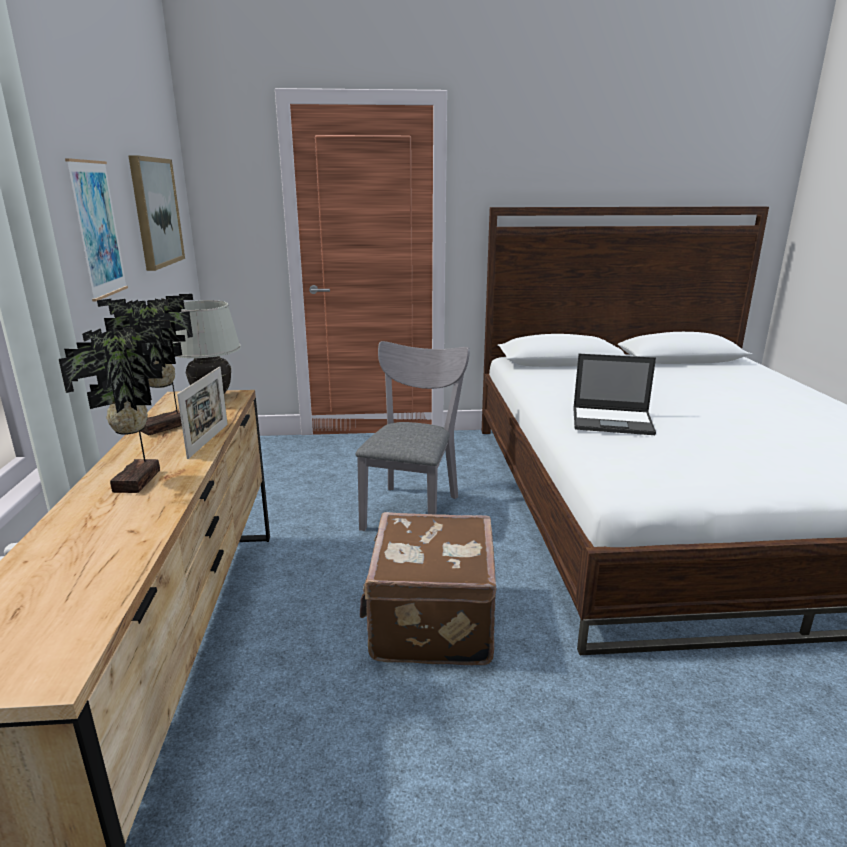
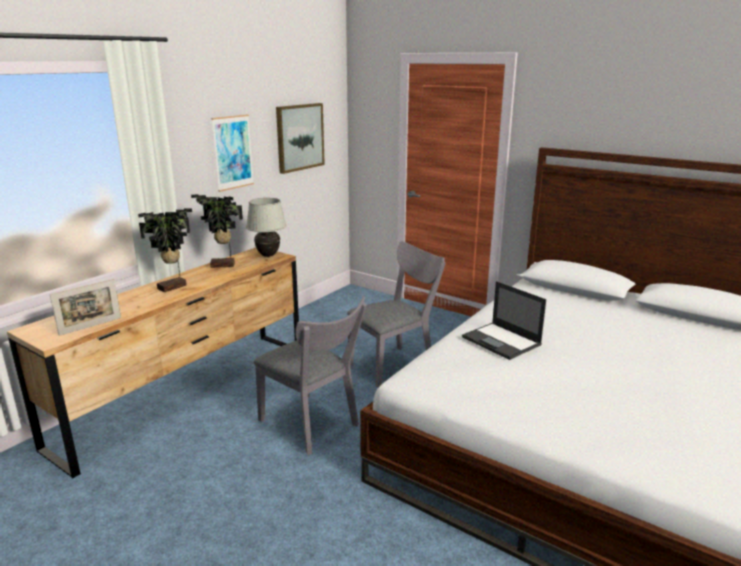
camera: 40 degrees right, 0 degrees up
picture frame [177,367,228,459] -> picture frame moved to [50,279,121,336]
brown suitcase [360,512,497,665] -> grey chair [254,296,367,455]

